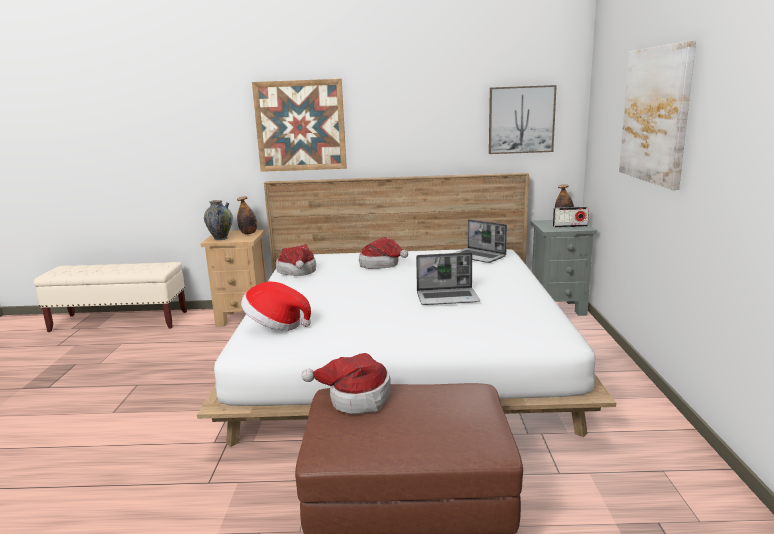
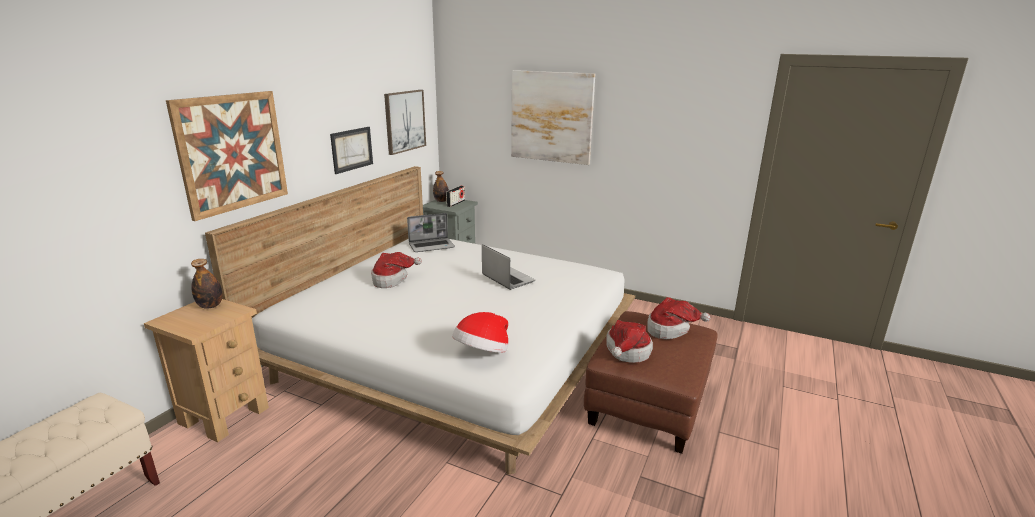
camera: 65 degrees left, 5 degrees up
vase [204,200,233,240] -> none
hat [276,244,316,276] -> hat moved to [648,297,711,340]
laptop [416,252,480,305] -> laptop turned 60 degrees counterclockwise [482,244,535,290]
none -> picture [330,127,373,174]

